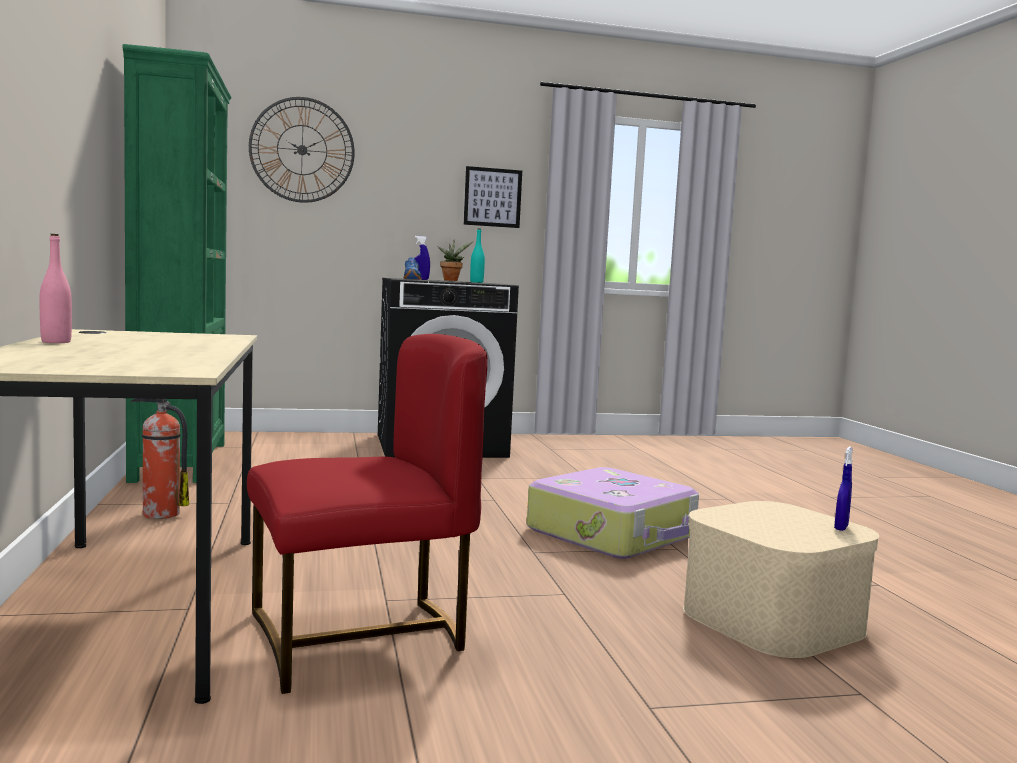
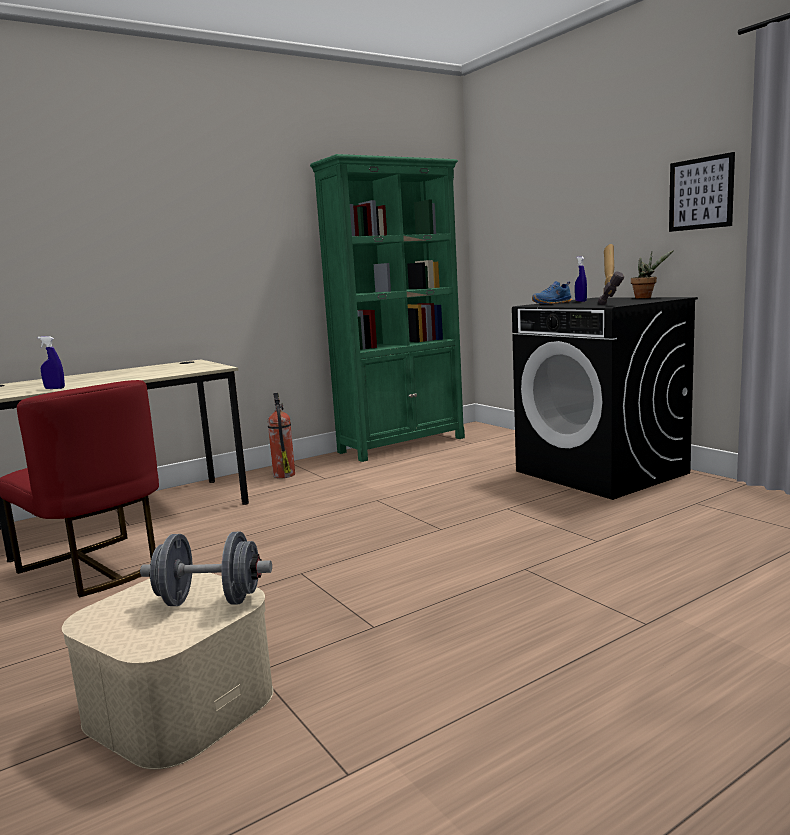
camera: 70 degrees right, 5 degrees up
pink bottle [39,234,72,343] -> none
wall clock [249,97,355,203] -> none
turquoise bottle [470,228,485,283] -> hammer [598,244,624,305]
suitcase [527,467,699,559] -> none
blue spray bottle [834,447,853,531] -> blue spray bottle moved to [38,336,65,389]
none -> grey dumbbell [140,532,272,606]

